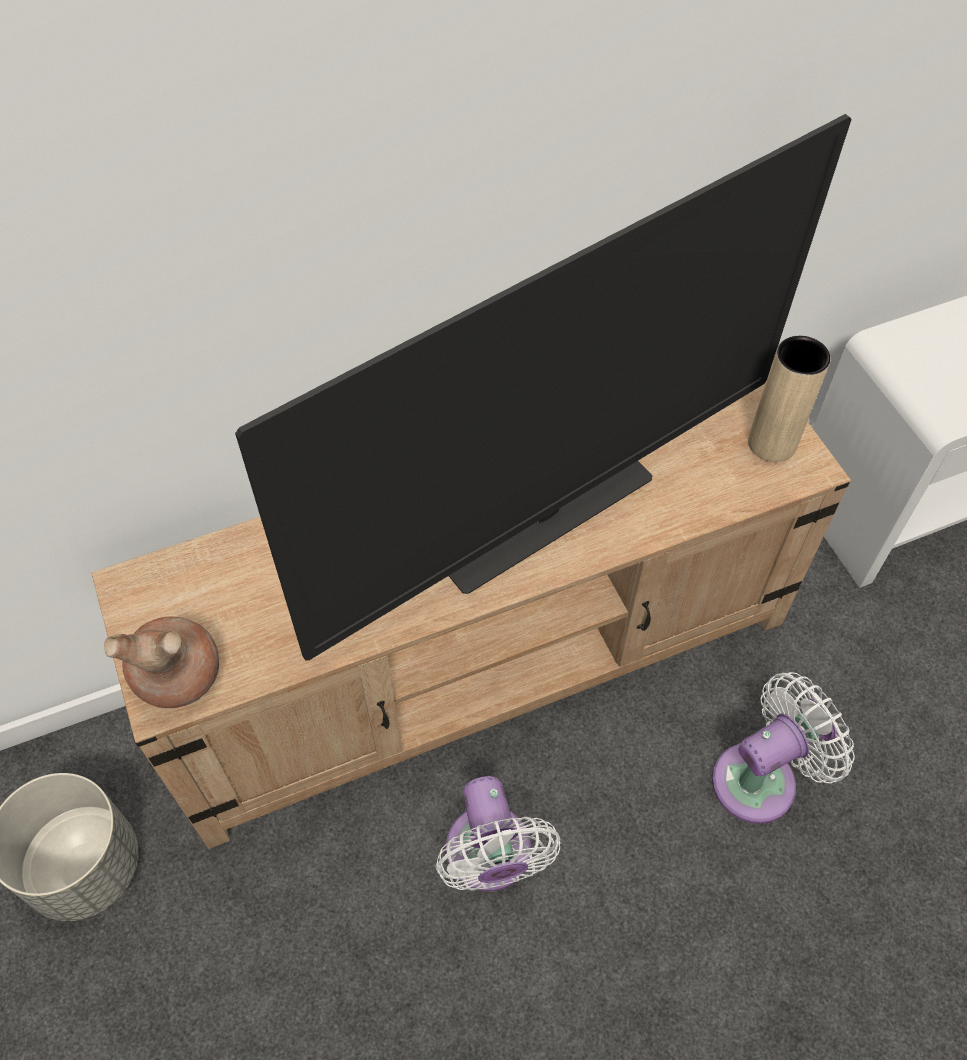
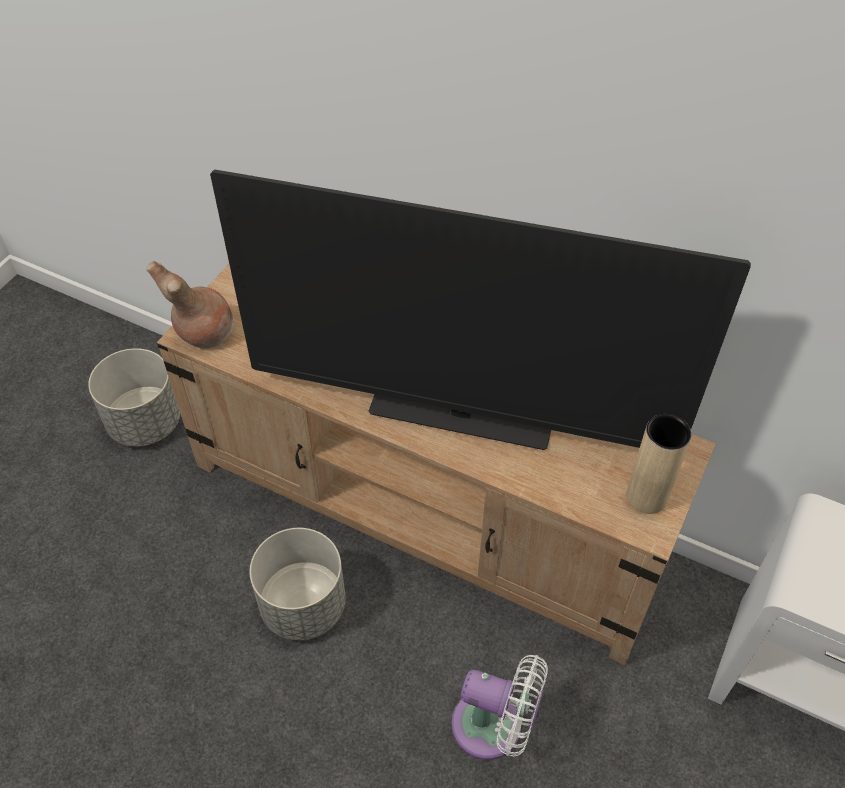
camera: 50 degrees right, 5 degrees down
white fan [435,776,560,891] -> grey planter [250,528,346,641]

